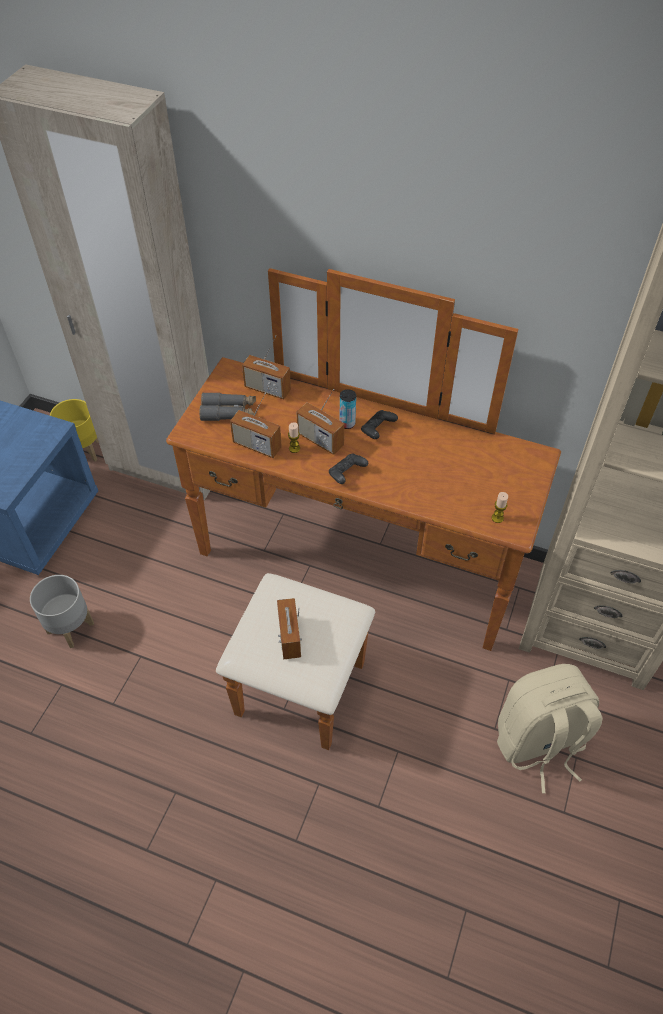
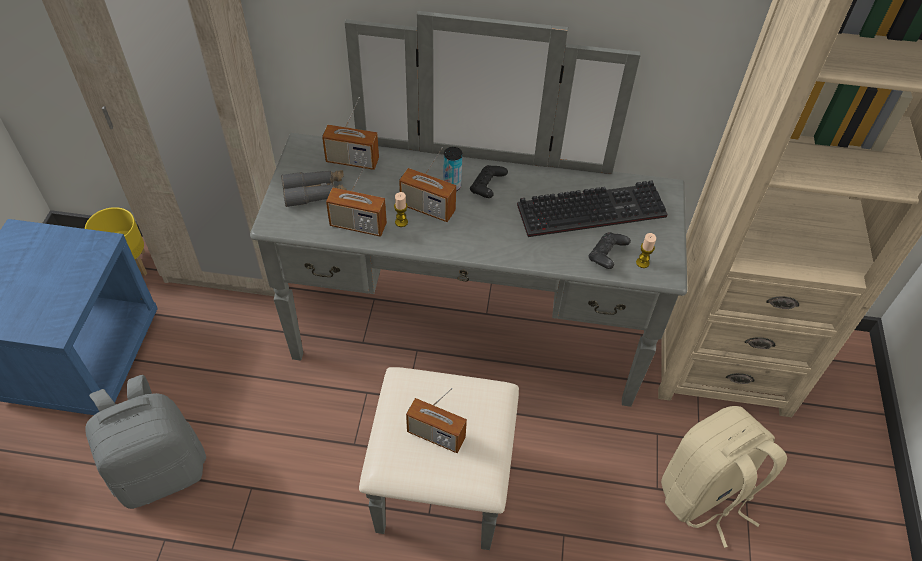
camera: 15 degrees left, 0 degrees up
grey planter [30,575,94,648] -> grey backpack [85,375,206,509]
brown dresser [166,268,561,750] -> grey dresser [250,11,687,550]
radio [277,598,302,659] -> radio turned 45 degrees counterclockwise [406,388,467,453]
black game controller [329,453,368,484] -> black game controller moved to [588,232,631,269]
none -> keyboard [517,180,668,237]

